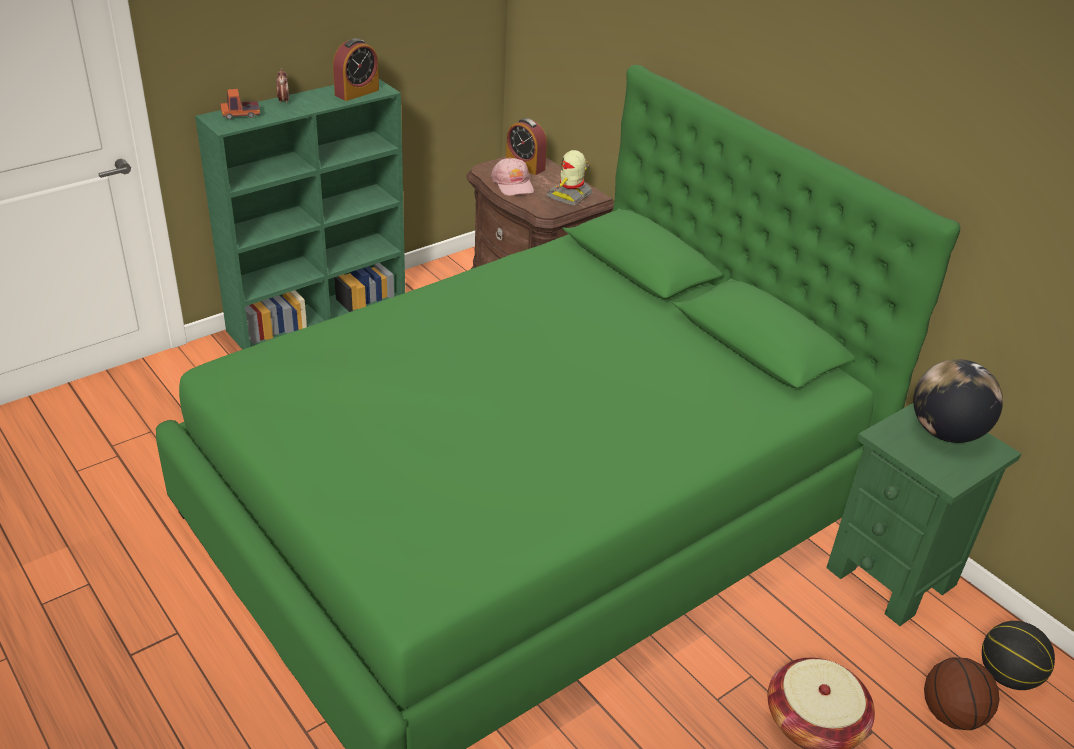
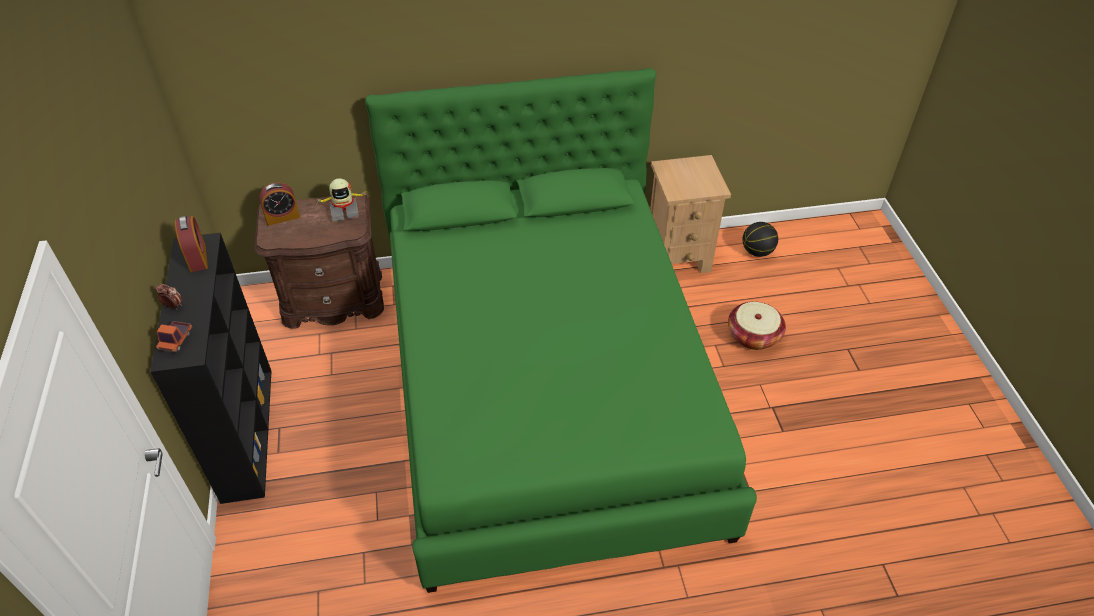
camera: 60 degrees left, 10 degrees up
green bookcase [195,79,405,350] -> black bookcase [150,233,271,504]
pink cap [491,157,534,196] -> none
toy robot [546,150,592,206] -> toy robot turned 75 degrees counterclockwise [317,178,368,222]
green nightstand [826,403,1021,626] -> beige nightstand [650,155,731,273]
globe [913,359,1003,443] -> none
basketball [924,657,1000,730] -> none

